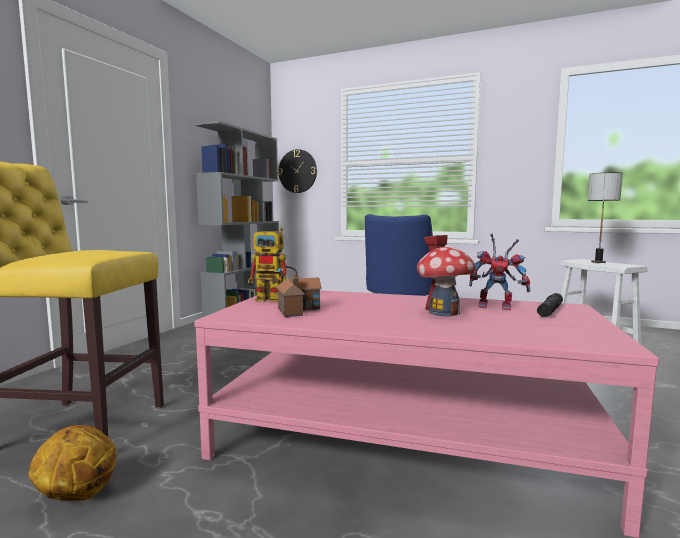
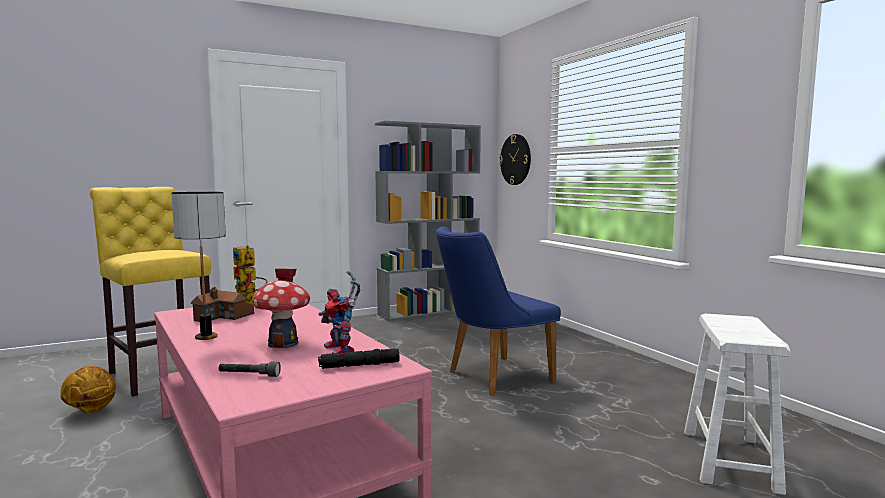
camera: 40 degrees right, 0 degrees up
table lamp [587,172,623,263] -> table lamp moved to [171,192,226,340]
none -> grey flashlight [219,361,281,377]

